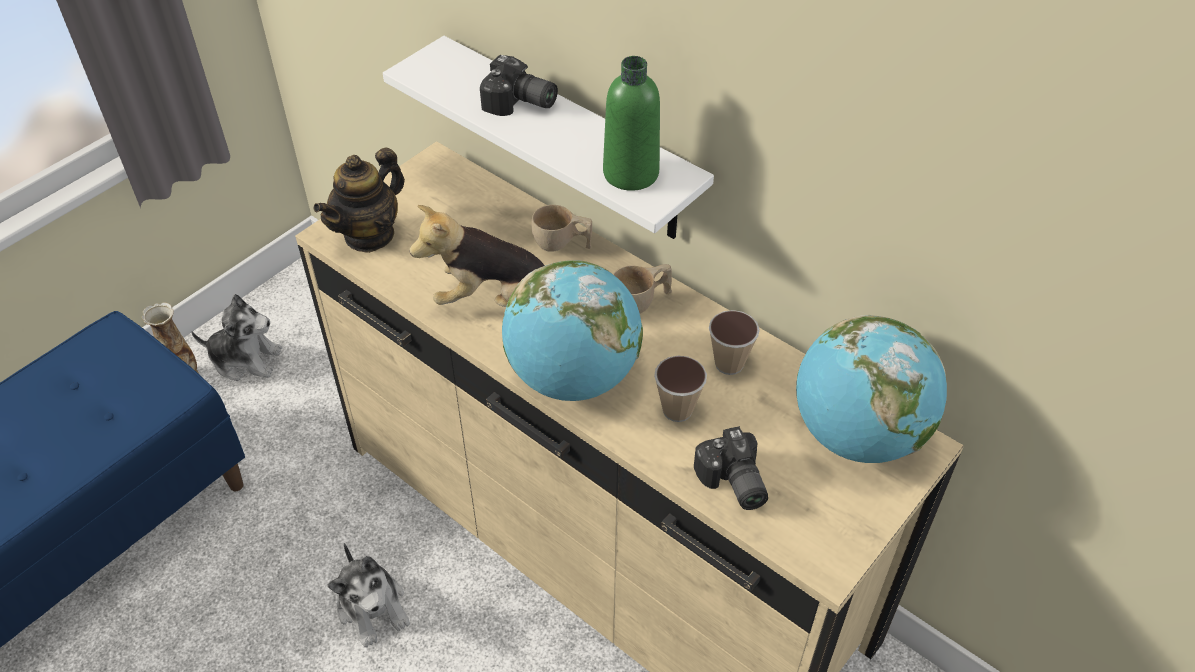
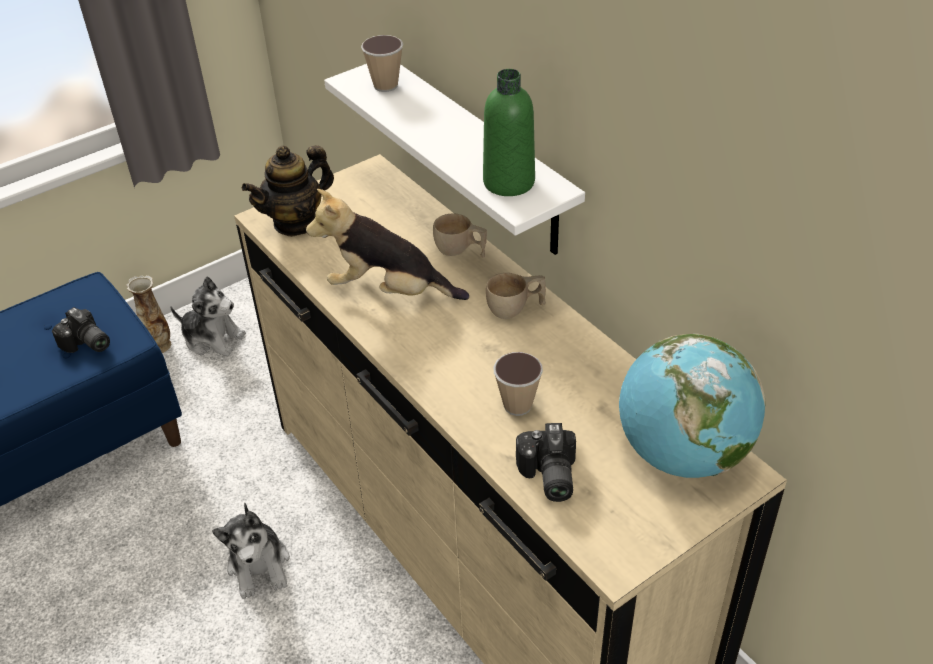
camera: 15 degrees right, 5 degrees down
camera [480,55,558,116] -> camera moved to [52,307,110,353]
globe [502,260,643,401] -> none
cup [709,310,760,375] -> cup moved to [361,35,403,92]

